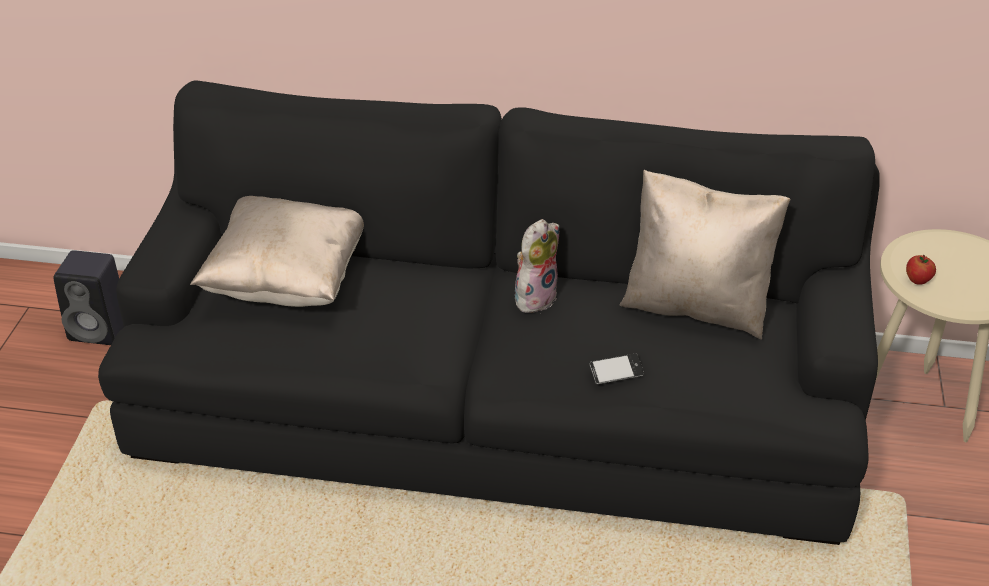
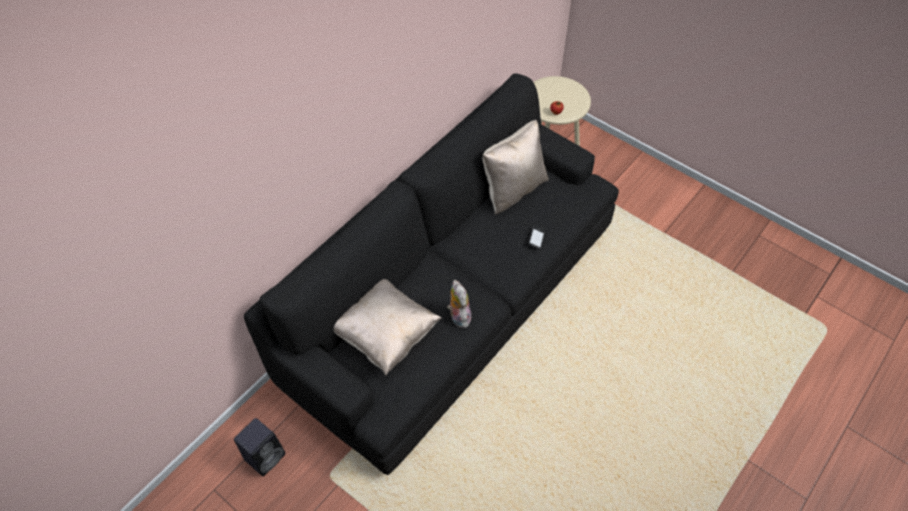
camera: 60 degrees left, 15 degrees up
plush toy [515,219,559,313] -> plush toy moved to [447,280,471,328]

